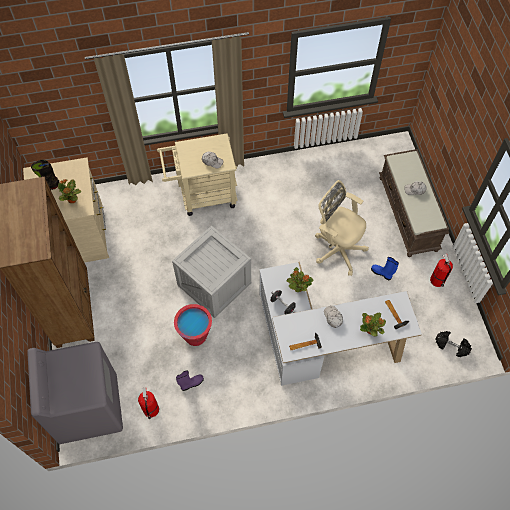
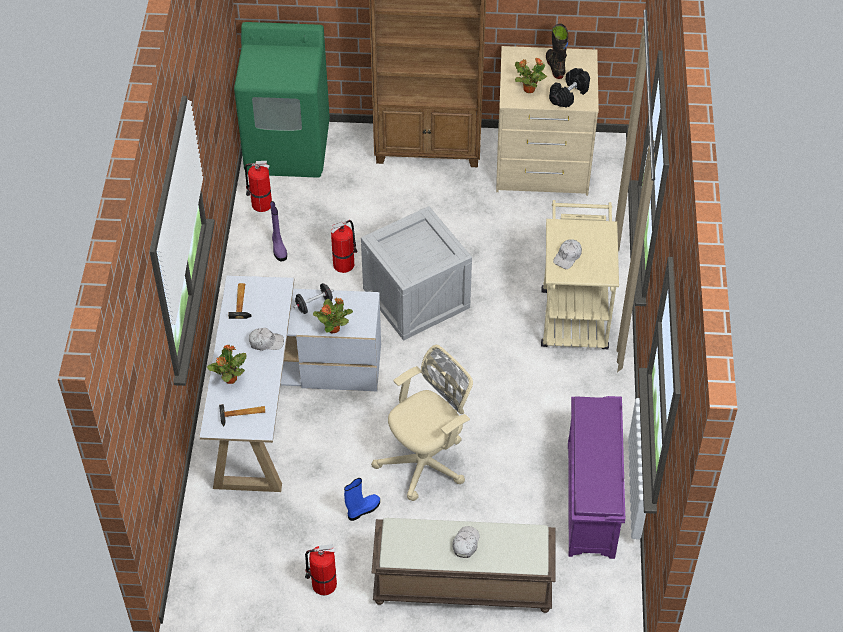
camera: 105 degrees right, 10 degrees down
grey washing machine [27,342,123,444] -> green washing machine [234,22,330,178]
red bucket [174,304,212,346] -> fire extinguisher [331,220,357,273]
black dumbbell [435,331,472,357] -> black dumbbell moved to [549,68,590,108]
none -> purple shoe rack [568,396,625,559]

